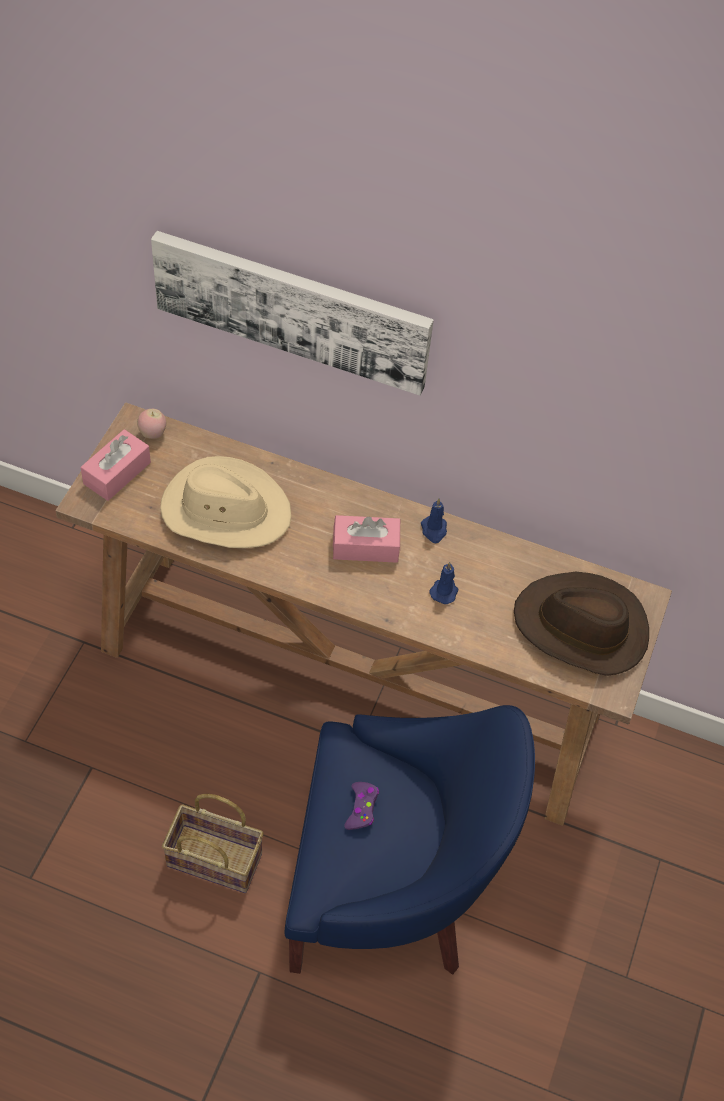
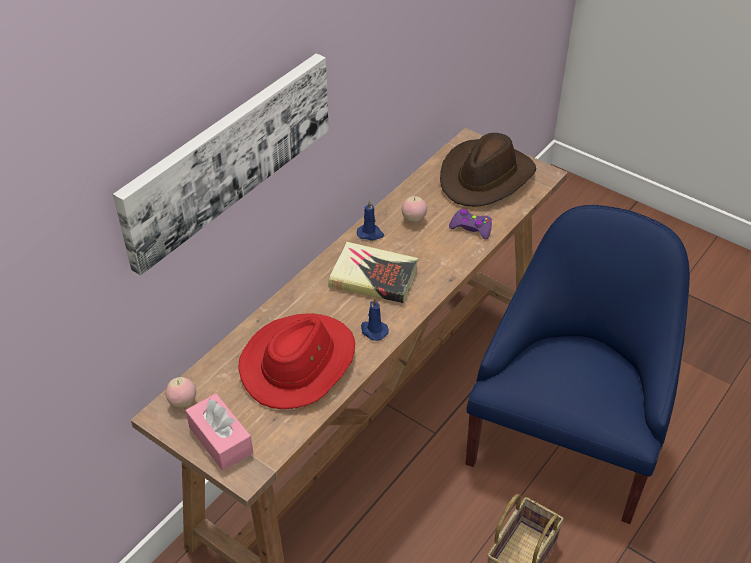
camera: 70 degrees left, 10 degrees down
beige hat [160,456,291,548] -> red hat [238,313,355,409]
pink tissue box [333,515,400,563] -> book [328,242,418,303]
purple game controller [345,782,379,830] -> purple game controller moved to [449,209,492,239]
blue candle [430,562,458,604] -> blue candle moved to [361,297,389,341]
none -> apple [401,196,427,223]

